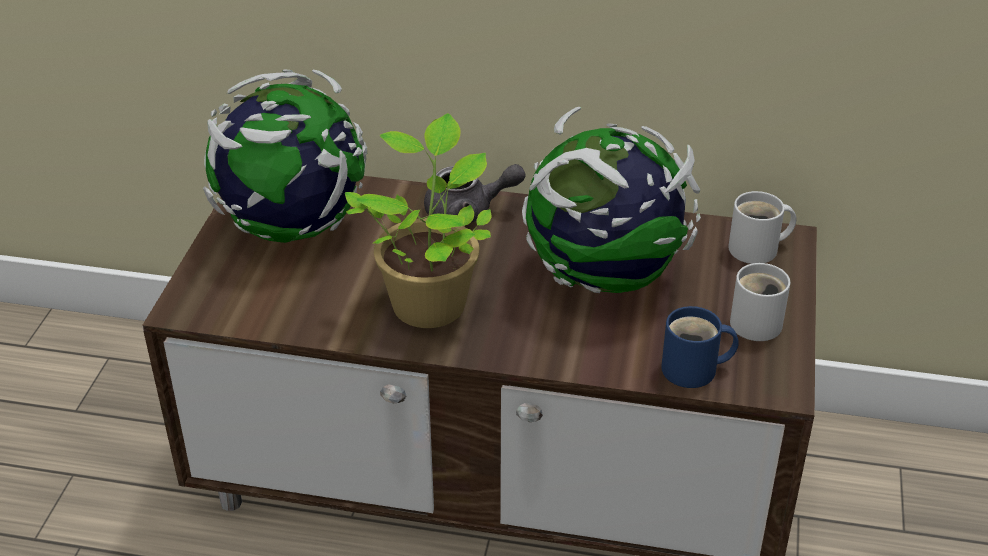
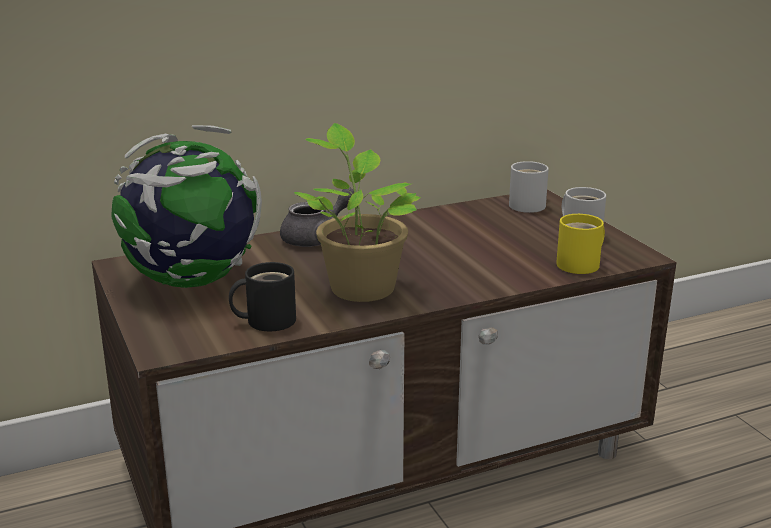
camera: 35 degrees left, 15 degrees down
globe [522,107,701,293] -> none
blue mug [661,306,739,388] -> yellow mug [556,214,605,274]
none -> black mug [229,262,296,331]

